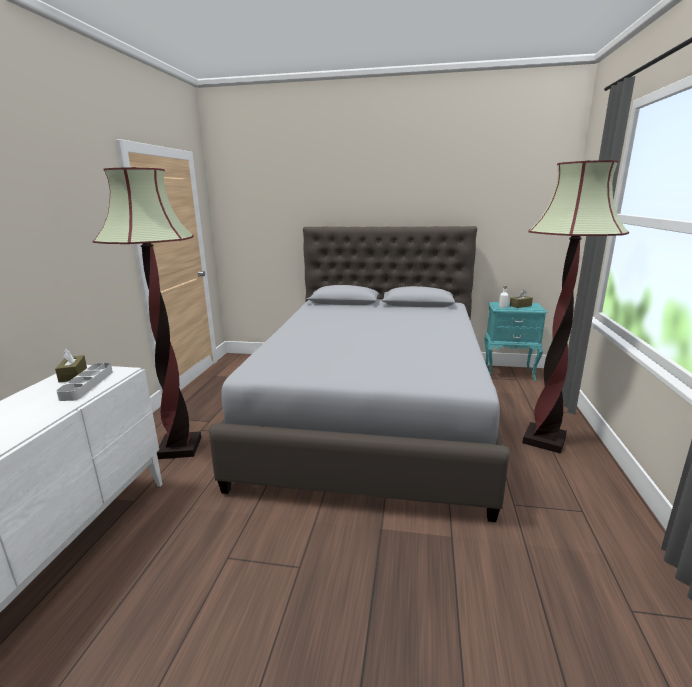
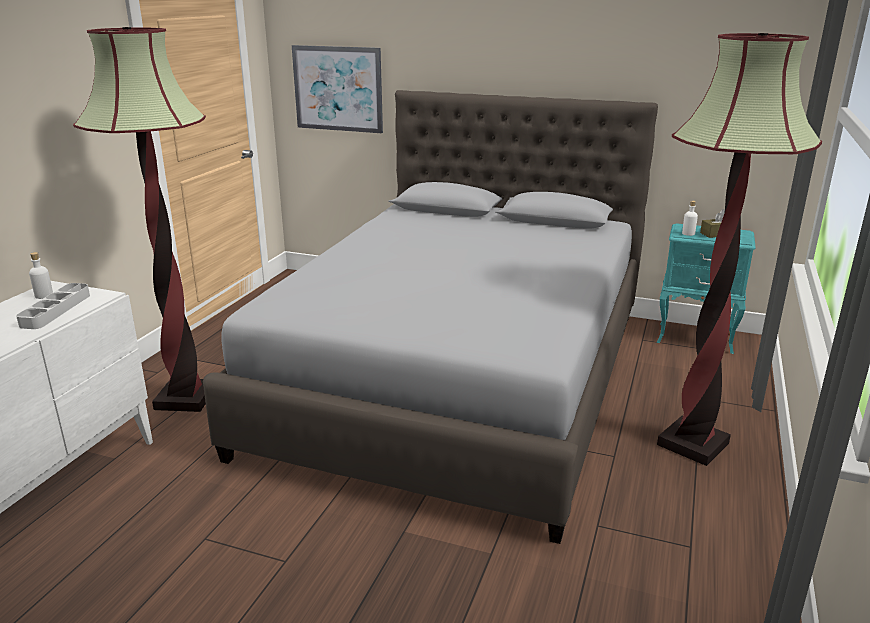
camera: 10 degrees right, 5 degrees up
brown tissue box [55,348,87,383] -> white bottle [29,252,53,299]
none -> picture [292,45,383,133]

